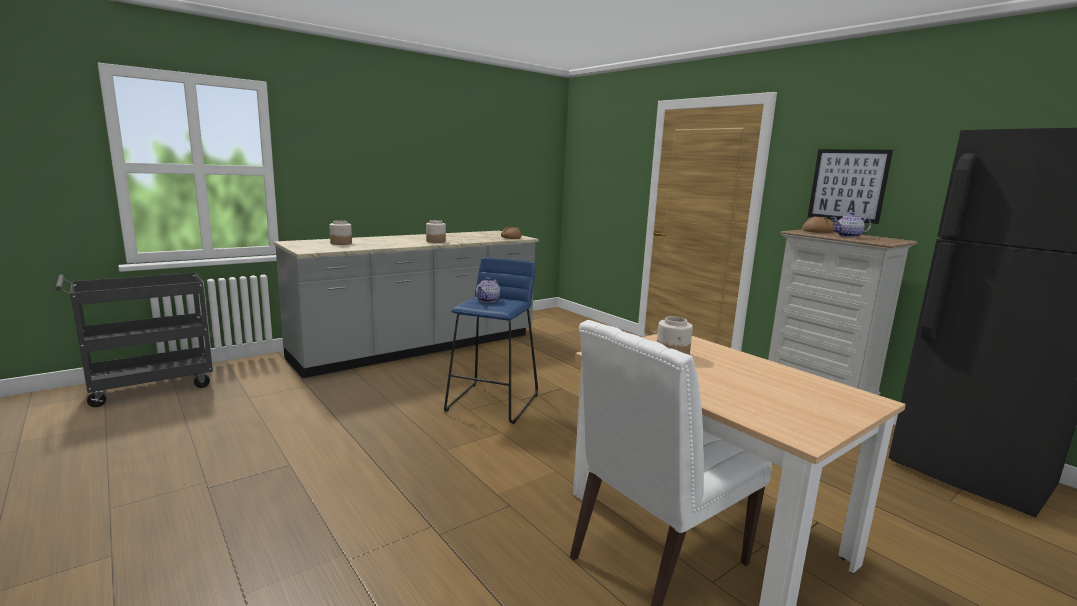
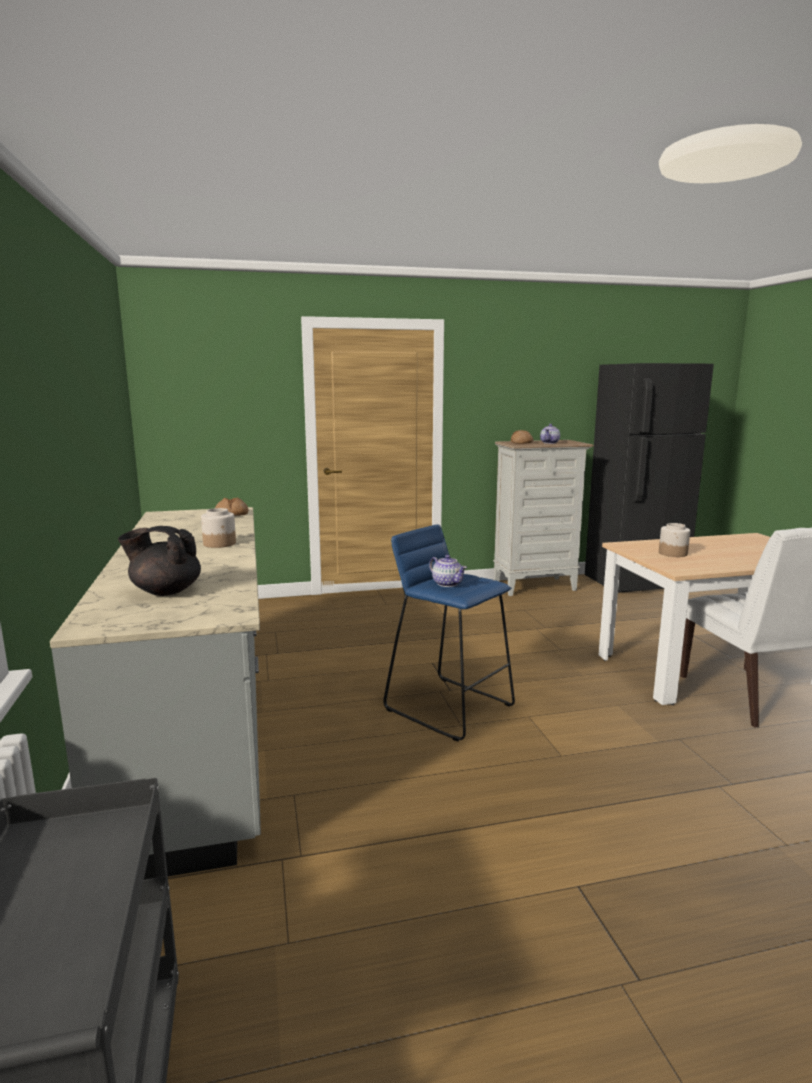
camera: 65 degrees left, 0 degrees up
jar [329,220,352,245] -> black teapot [118,526,201,596]
picture [808,149,893,224] -> none

